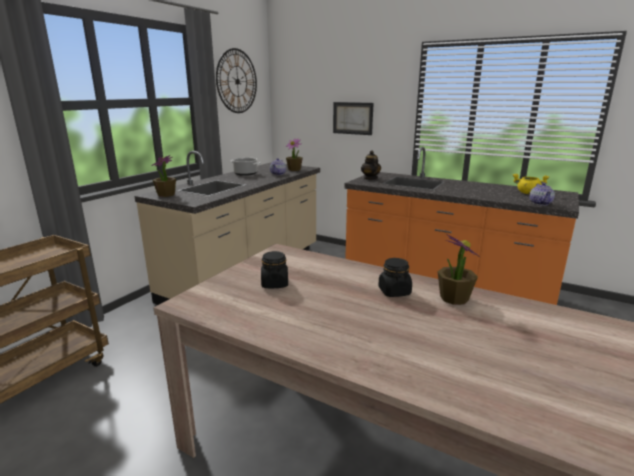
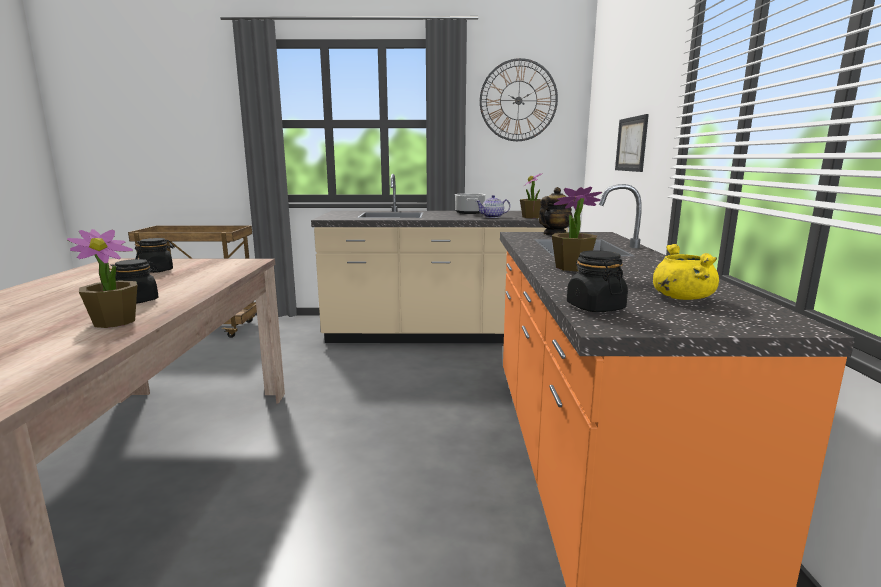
camera: 60 degrees right, 5 degrees down
potted plant [151,155,176,197] -> potted plant moved to [552,187,602,271]
teapot [530,182,555,206] -> black jar [567,250,628,312]

